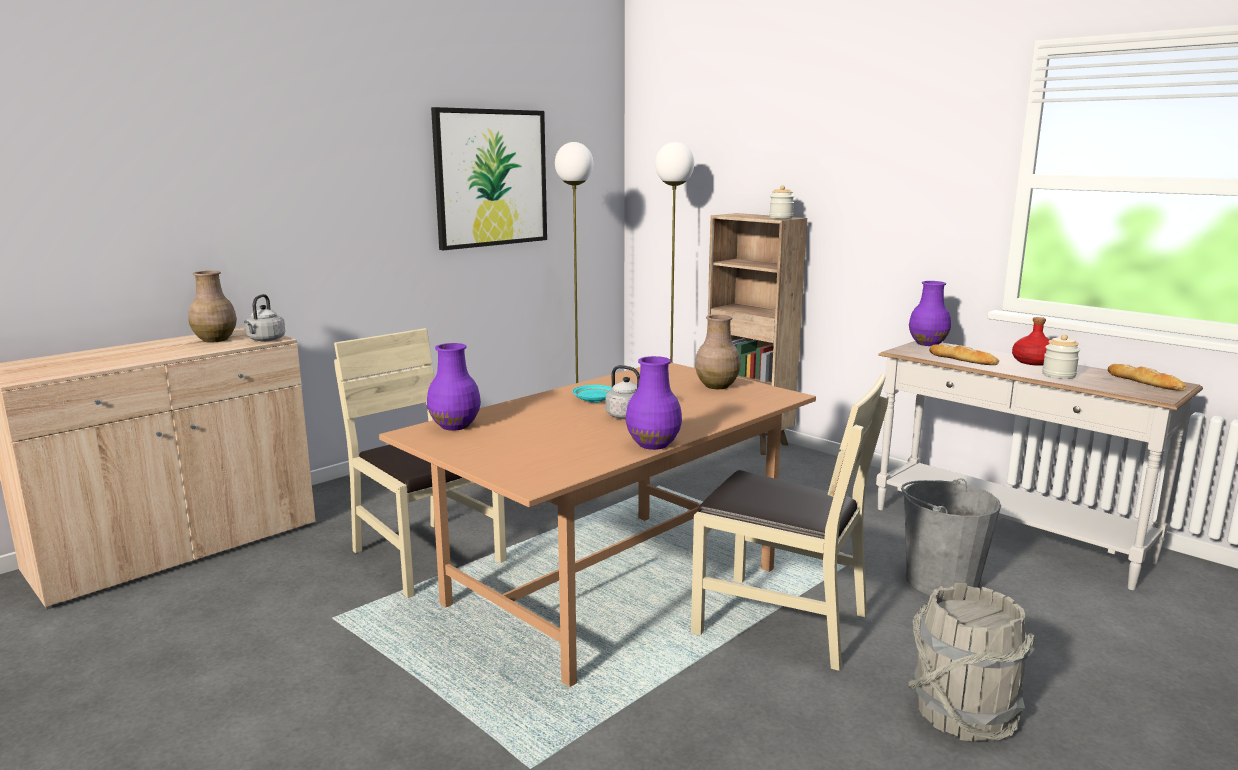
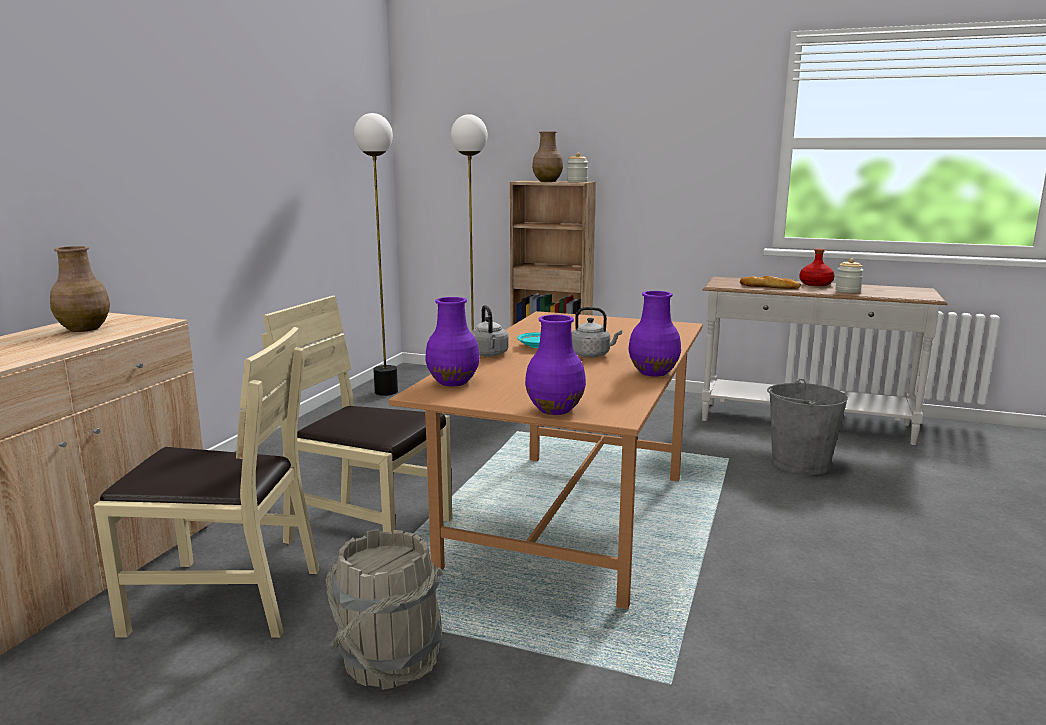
camera: 25 degrees left, 0 degrees up
grey kettle [244,294,285,341] -> grey kettle moved to [471,305,509,357]
picture [431,107,547,250] -> none
beige chair [691,374,888,671] -> beige chair moved to [94,327,319,638]
brown vase [695,315,741,389] -> brown vase moved to [532,132,563,182]
grey bucket [908,583,1035,741] -> grey bucket moved to [326,529,443,690]
purple vase [909,281,951,346] -> purple vase moved to [525,315,586,415]
bread [1108,364,1187,391] -> none

